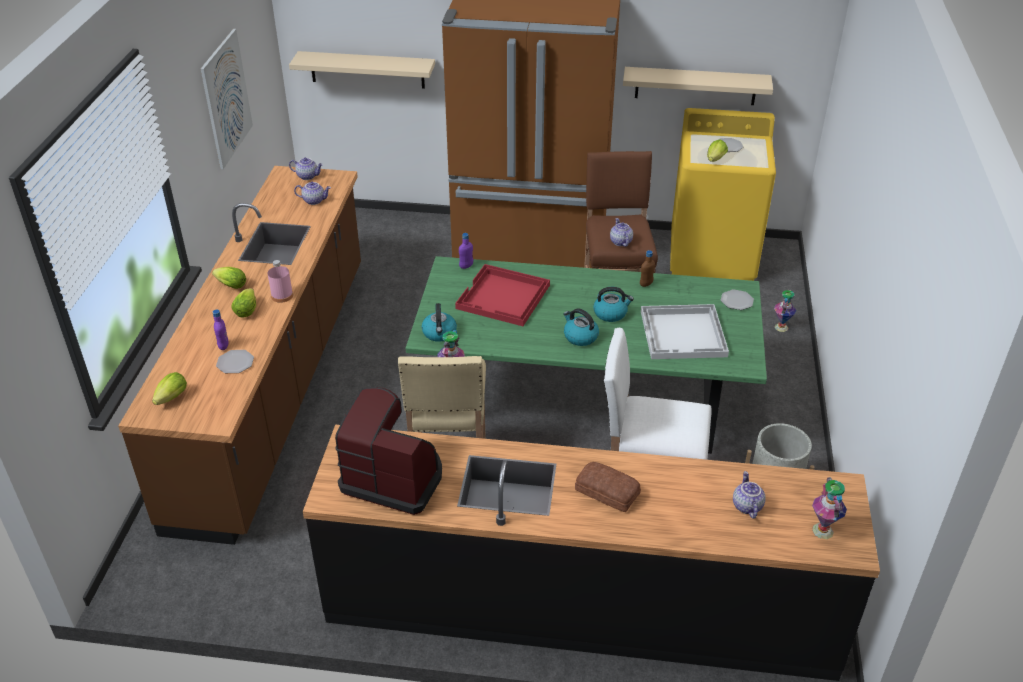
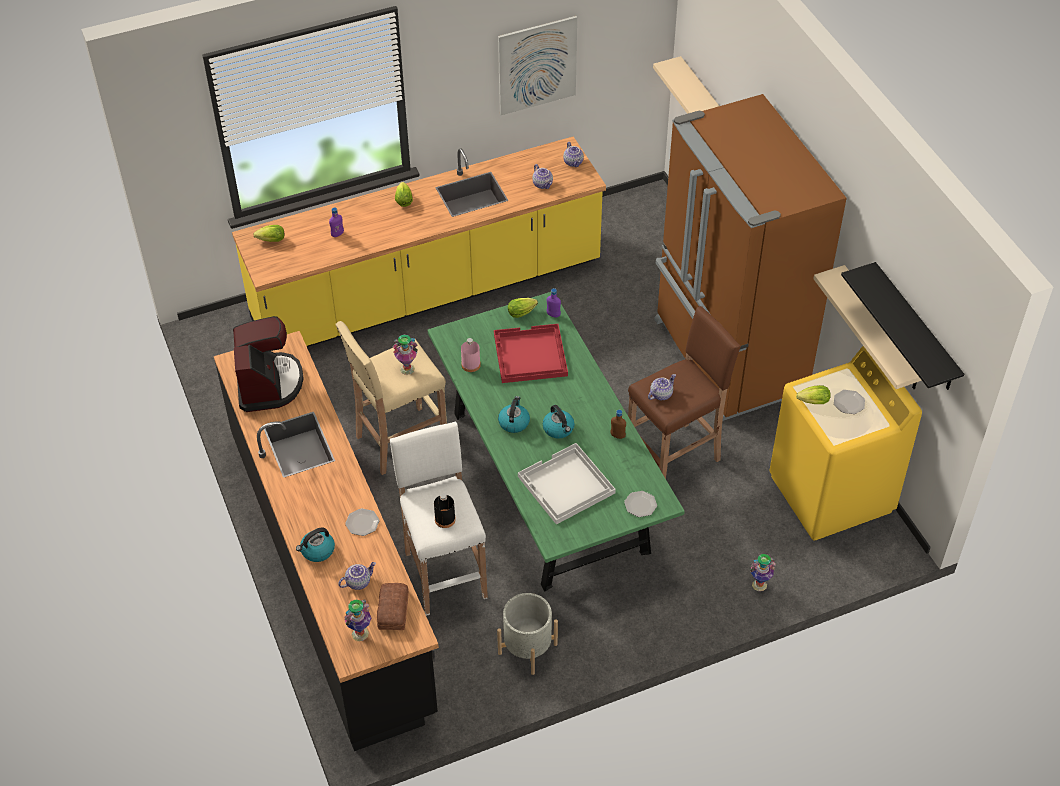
camera: 60 degrees right, 10 degrees up
brown counter [118,166,361,545] -> yellow counter [232,137,606,347]
plate [216,350,254,373] -> plate moved to [345,508,379,536]
lettuce [231,288,256,318] -> lettuce moved to [508,298,538,318]
pink bottle [267,260,293,303] -> pink bottle moved to [461,338,481,372]
kettle [422,303,457,342] -> kettle moved to [296,528,335,562]
bread [575,462,641,512] -> bread moved to [377,583,409,630]
none -> black bottle [434,493,456,528]
none -> black shelf [841,262,964,390]

